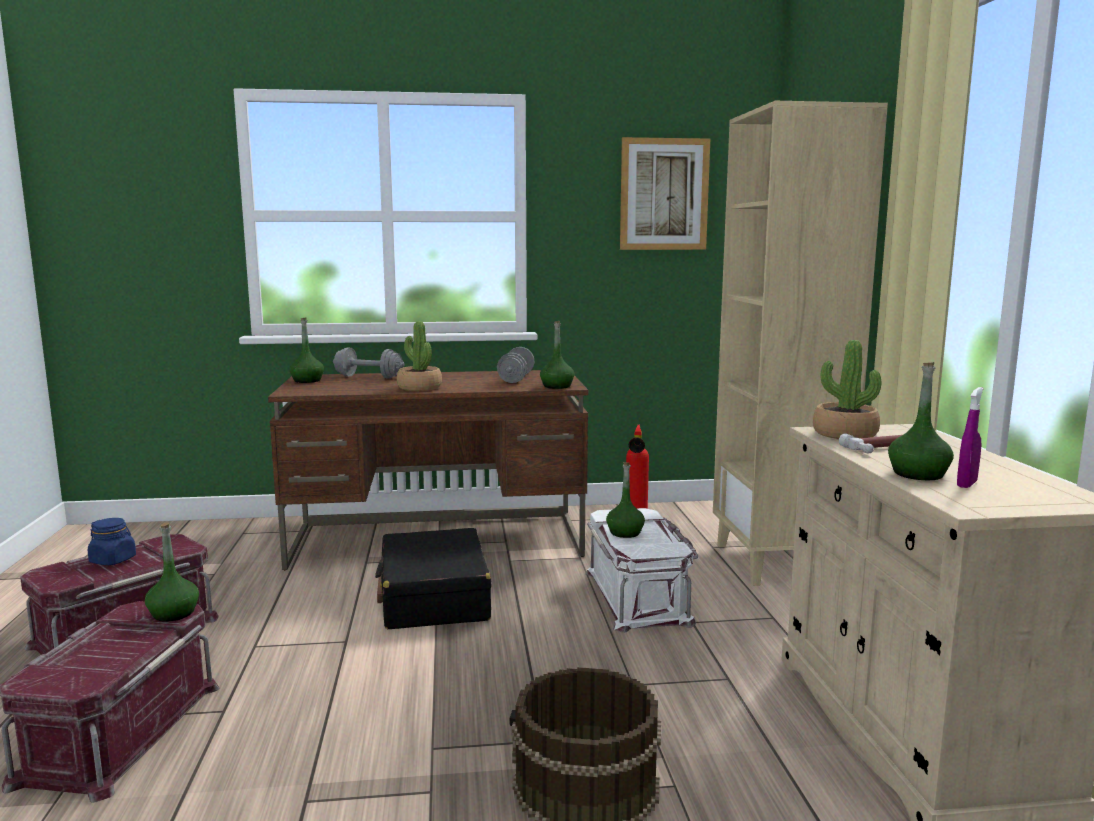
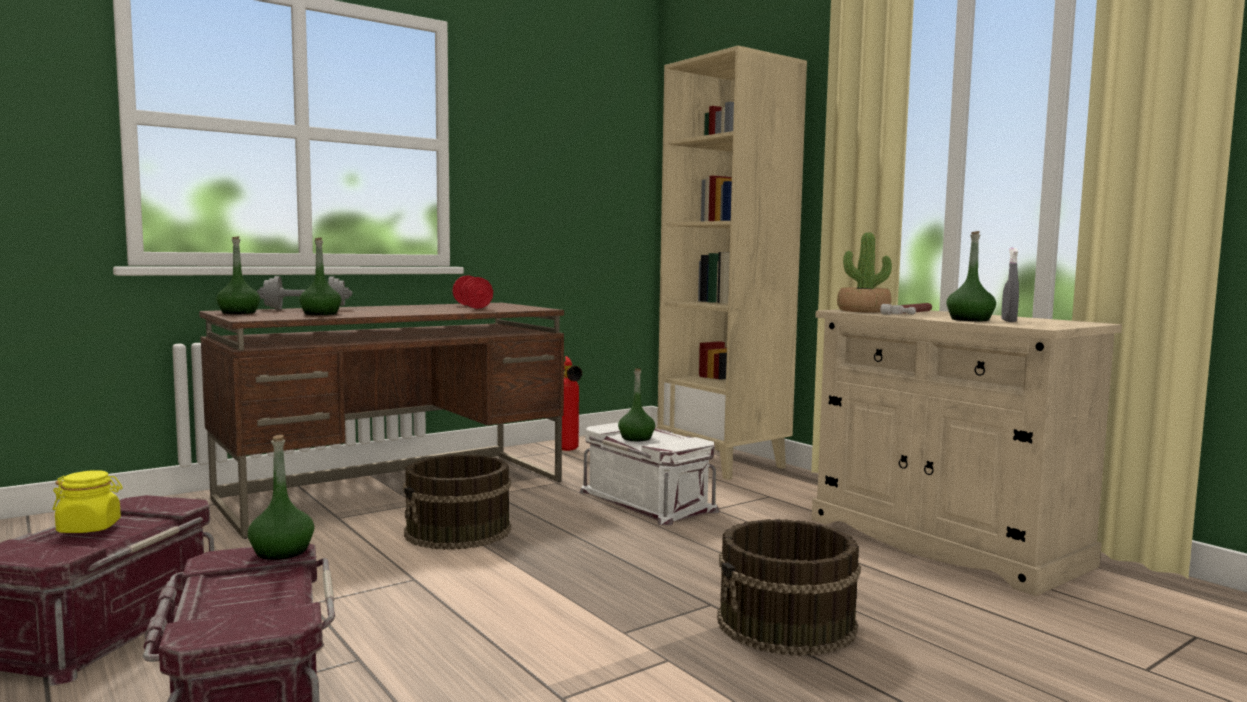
camera: 30 degrees left, 5 degrees down
blue jar [87,518,136,565] -> yellow jar [52,470,123,533]
black suitcase [375,528,492,629] -> brown bucket [403,455,511,550]
potted plant [397,321,442,391] -> none
grey dumbbell [497,347,535,383] -> red dumbbell [452,275,493,309]
green bottle [540,321,574,389] -> green bottle moved to [299,237,342,315]
picture [620,137,710,250] -> none
purple spray bottle [957,387,983,488] -> grey spray bottle [1001,248,1019,322]

